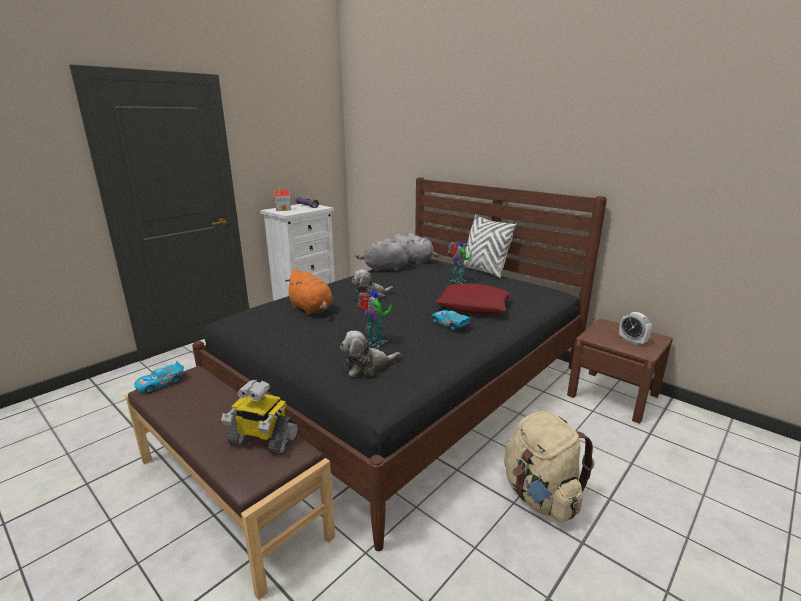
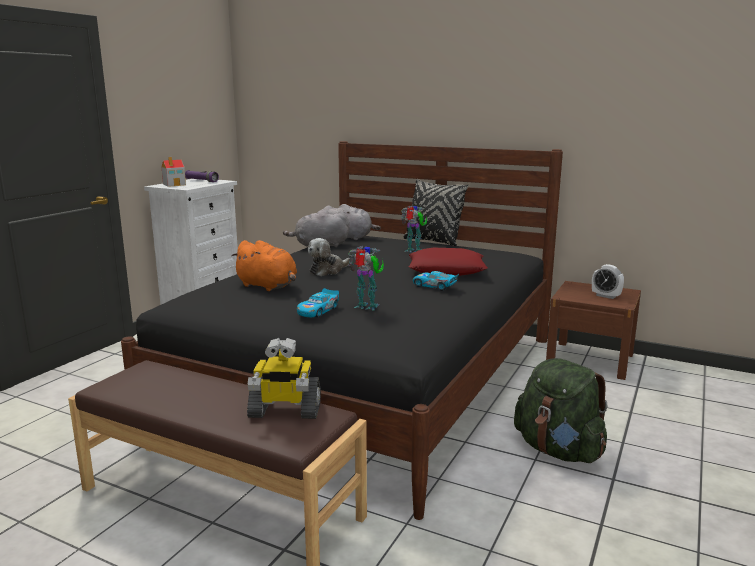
camera: 15 degrees left, 5 degrees down
toy car [135,361,184,393] -> toy car moved to [297,288,339,318]
plush toy [340,331,401,377] -> none
white pillow [460,214,517,278] -> black pillow [403,179,469,246]
beige backpack [504,411,594,522] -> green backpack [514,358,608,463]

